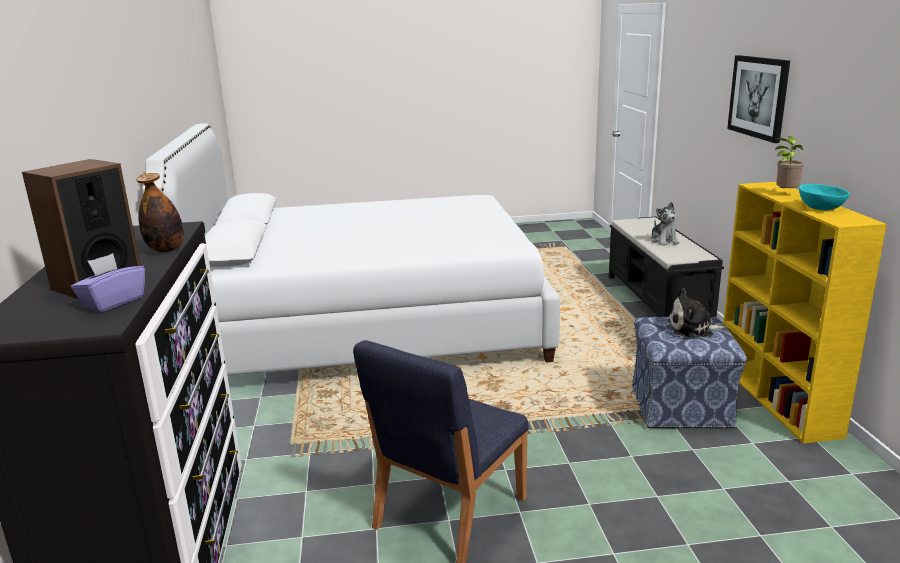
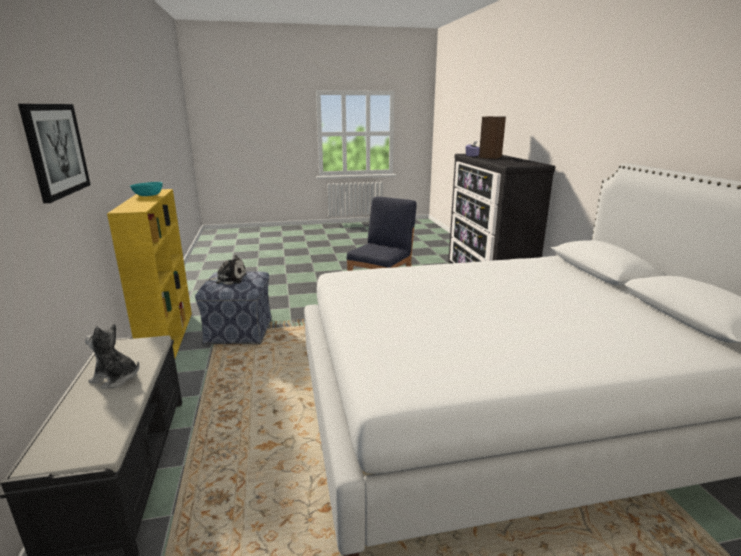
camera: 175 degrees right, 0 degrees up
bottle [136,173,184,253] -> none
plush toy [650,202,679,245] -> plush toy turned 60 degrees counterclockwise [85,324,139,389]
potted plant [773,136,804,190] -> none

